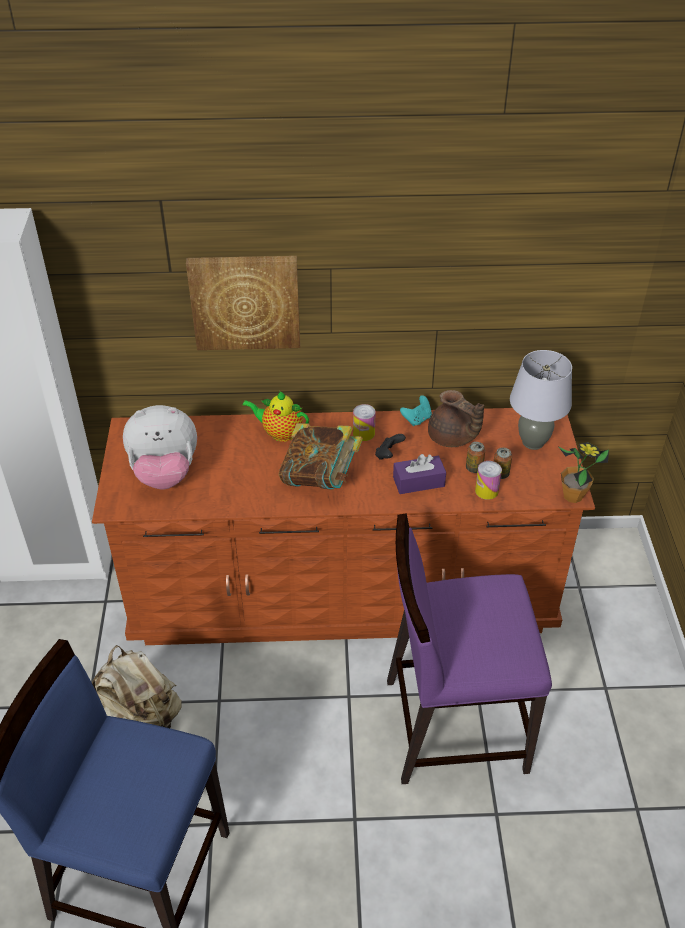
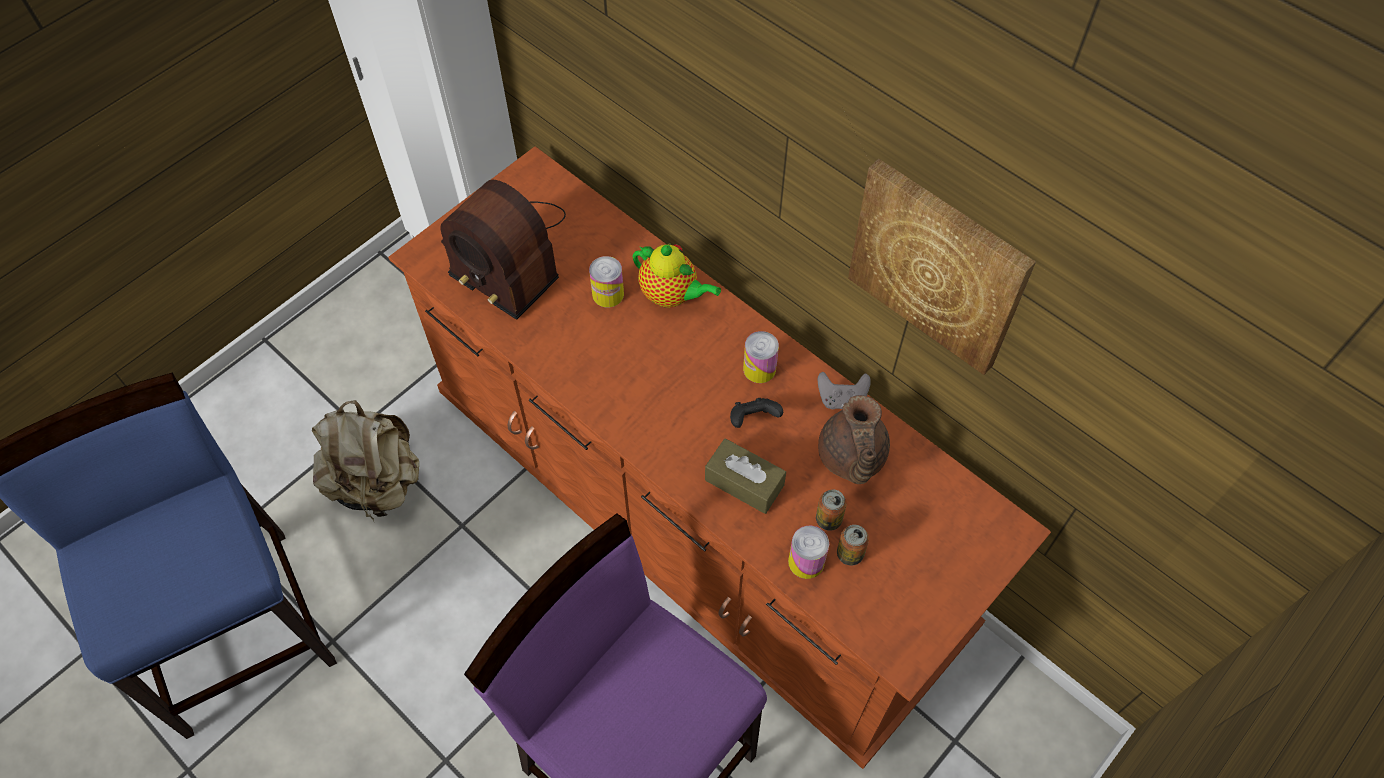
camera: 45 degrees right, 15 degrees up
plush toy [123,405,197,489] -> radio [441,180,566,320]
picture [186,256,300,350] -> picture moved to [848,159,1036,375]
teapot [242,391,309,442] -> teapot turned 150 degrees clockwise [632,243,721,308]
book [279,423,363,489] -> none
purple tissue box [393,454,446,494] -> brown tissue box [705,438,786,514]
turquoise game controller [400,395,432,426] -> grey game controller [818,372,871,409]
grey table lamp [510,350,572,450] -> none
potted plant [559,442,609,503] -> none
none -> can [589,256,624,307]

